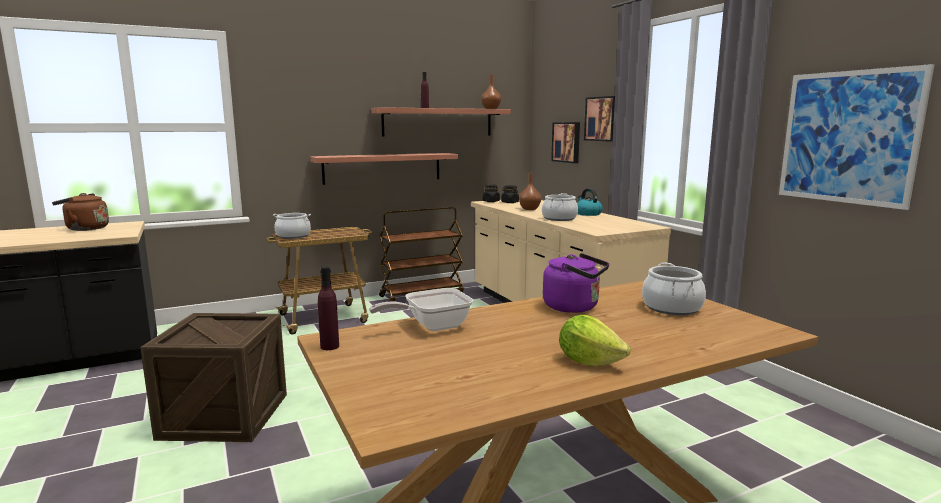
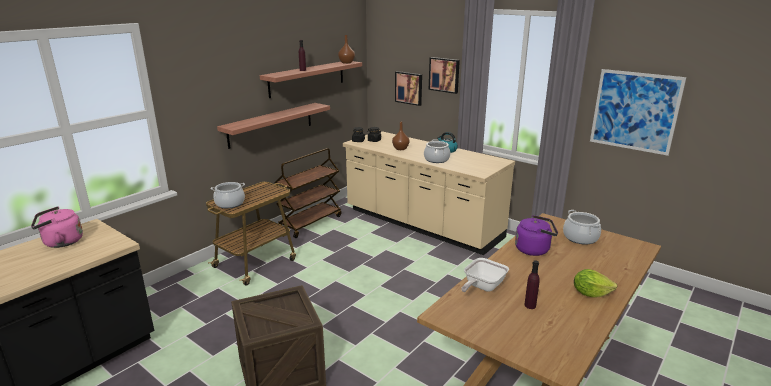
camera: 25 degrees left, 10 degrees up
brown kettle [52,193,109,231] -> pink kettle [31,206,83,248]
purple bottle [318,266,339,350] -> purple bottle moved to [524,260,540,309]

